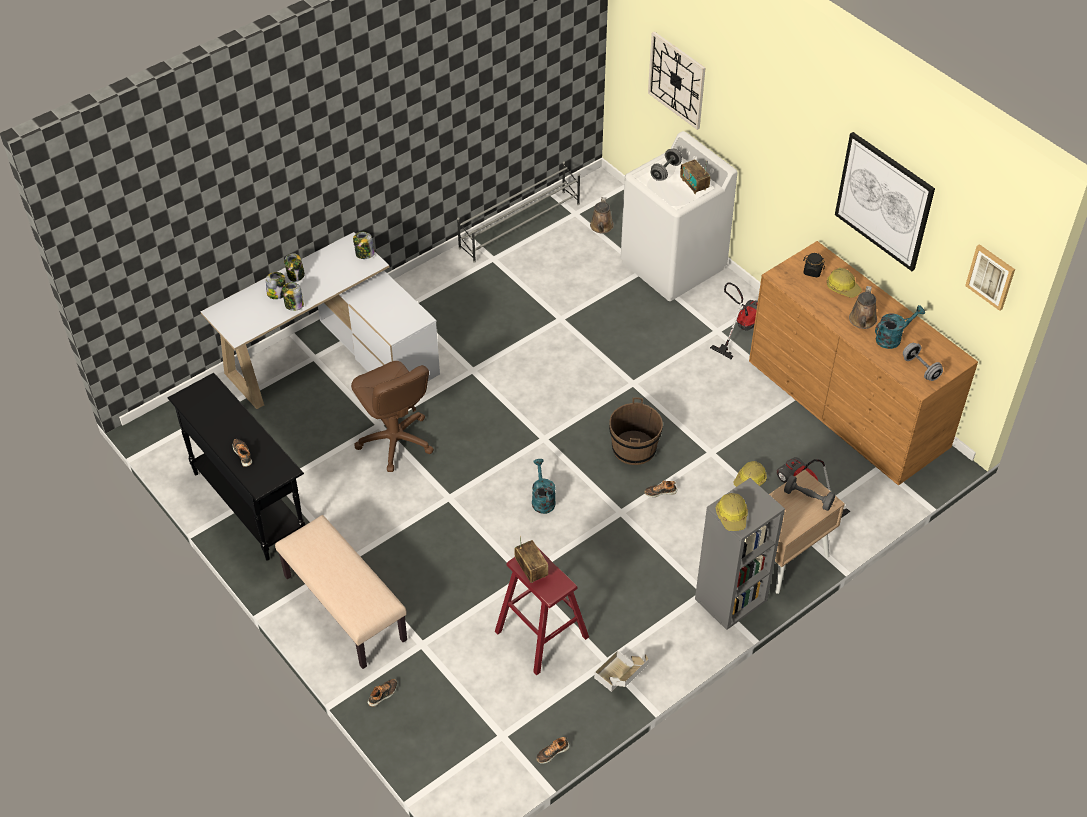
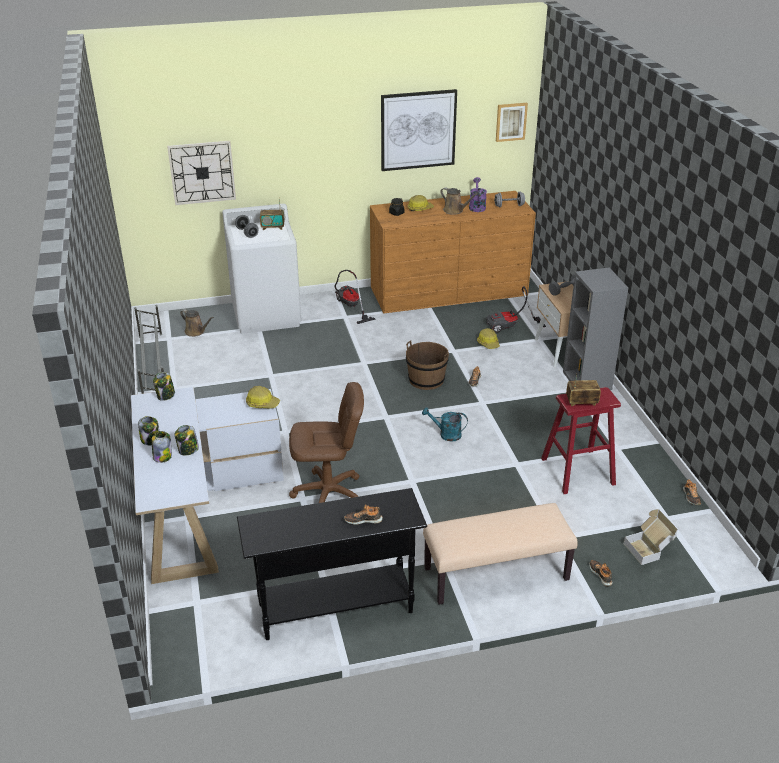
camera: 65 degrees left, 15 degrees down
cardboard box [594,651,649,692] -> cardboard box moved to [624,509,678,565]
hard hat [716,493,748,531] -> hard hat moved to [246,386,280,409]
turquoise watering can [875,305,925,349] -> purple watering can [469,177,487,212]

